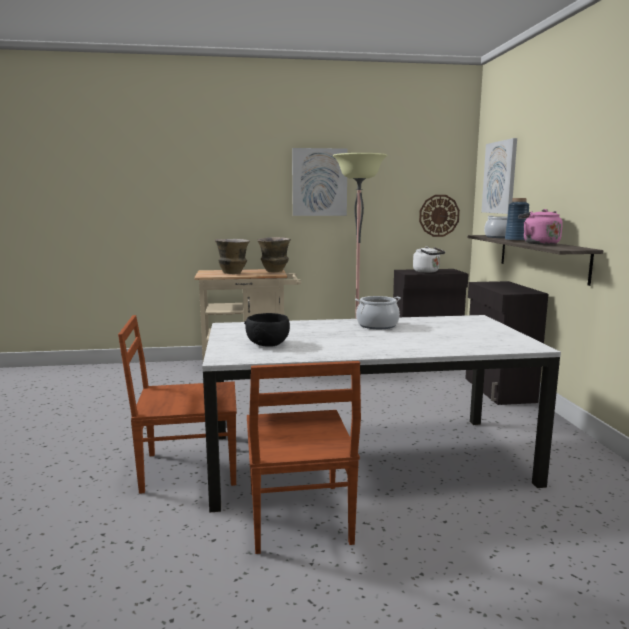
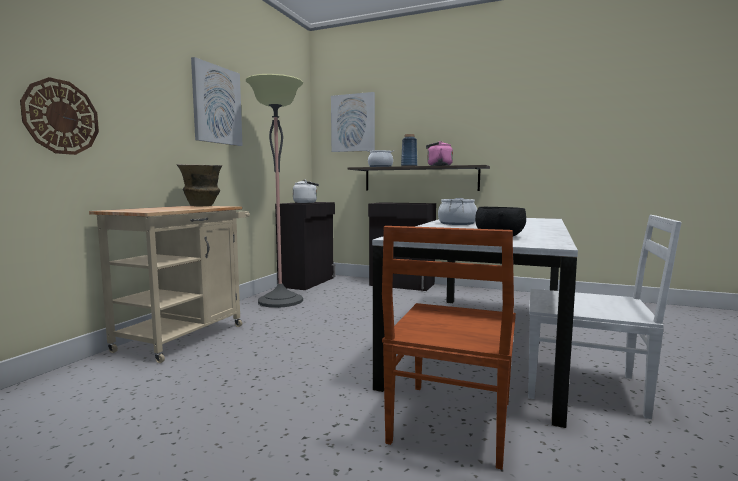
camera: 60 degrees left, 5 degrees down
vase [215,239,250,274] -> none
brown chair [247,361,361,554] -> white chair [528,215,682,419]
wall clock [419,195,460,237] -> wall clock moved to [20,77,99,155]

